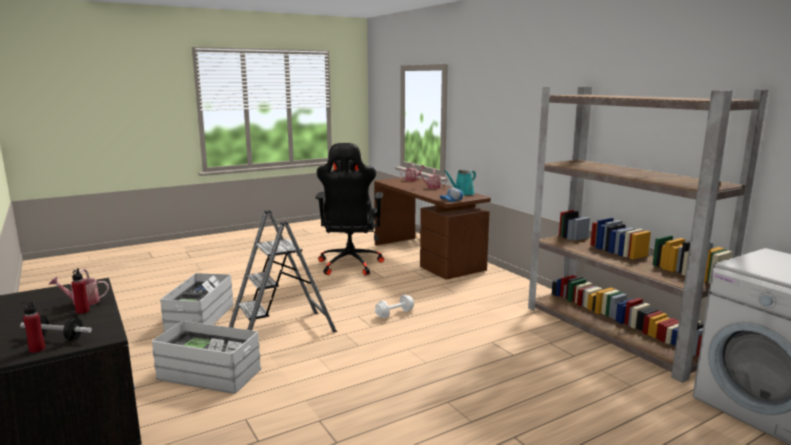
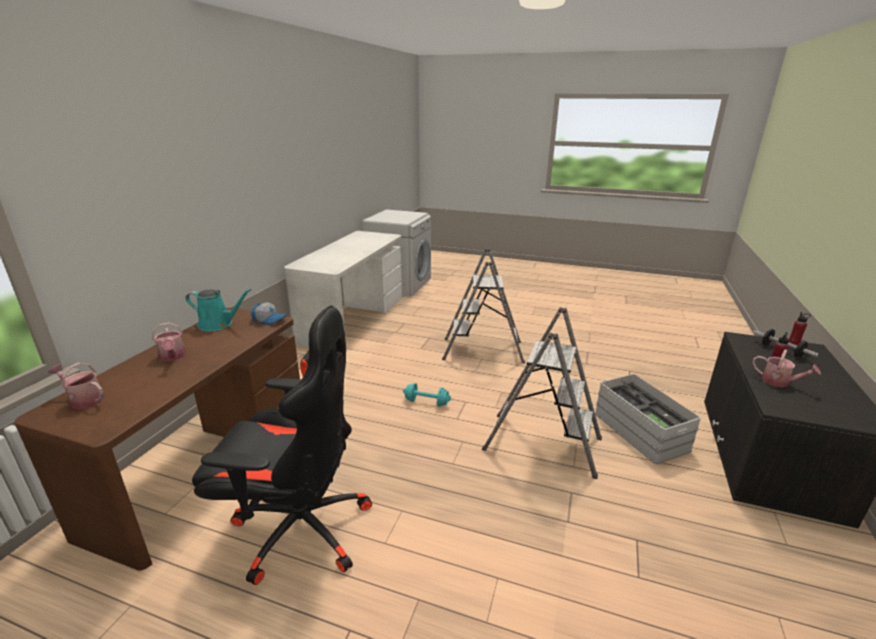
camera: 130 degrees left, 10 degrees up
grey storage box [160,273,234,332] -> none
black office chair [316,143,384,275] -> black office chair turned 45 degrees clockwise [192,306,372,585]
white dumbbell [375,295,414,318] -> turquoise dumbbell [403,383,451,407]
brown bookcase [528,87,768,383] -> white desk [284,231,402,352]
none -> grey step ladder [442,248,525,363]

